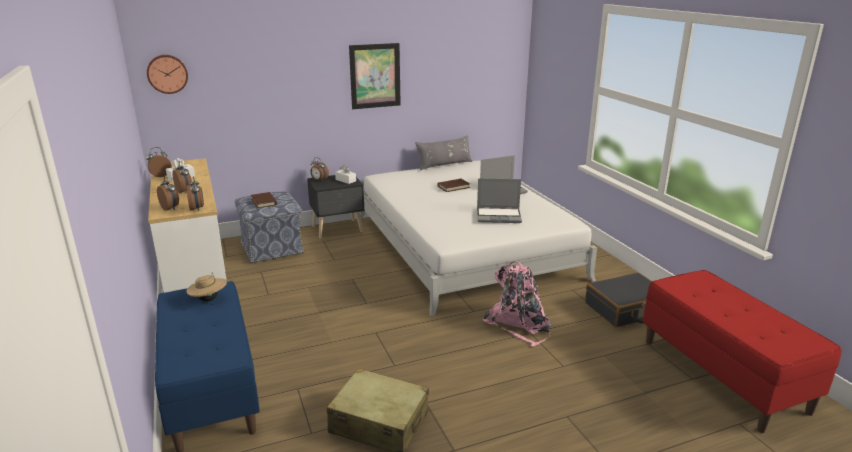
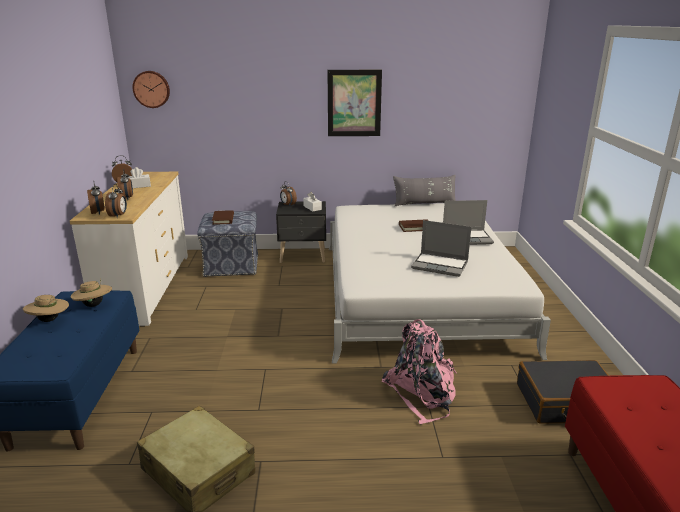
camera: 20 degrees right, 0 degrees up
none -> beige hat [23,295,69,322]

